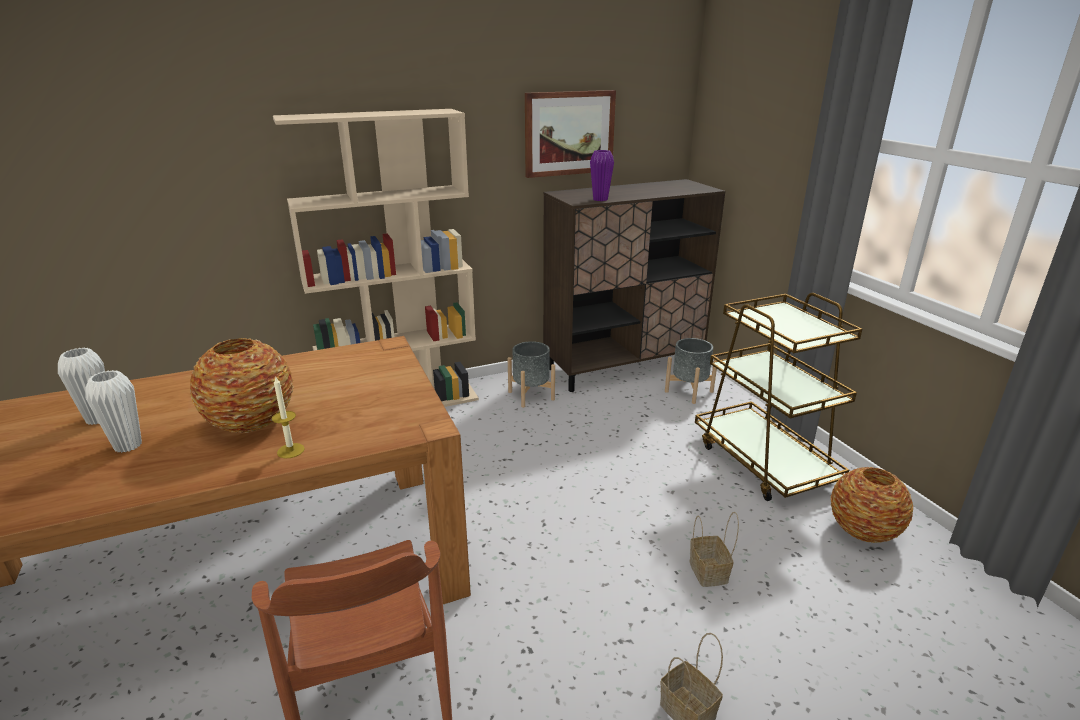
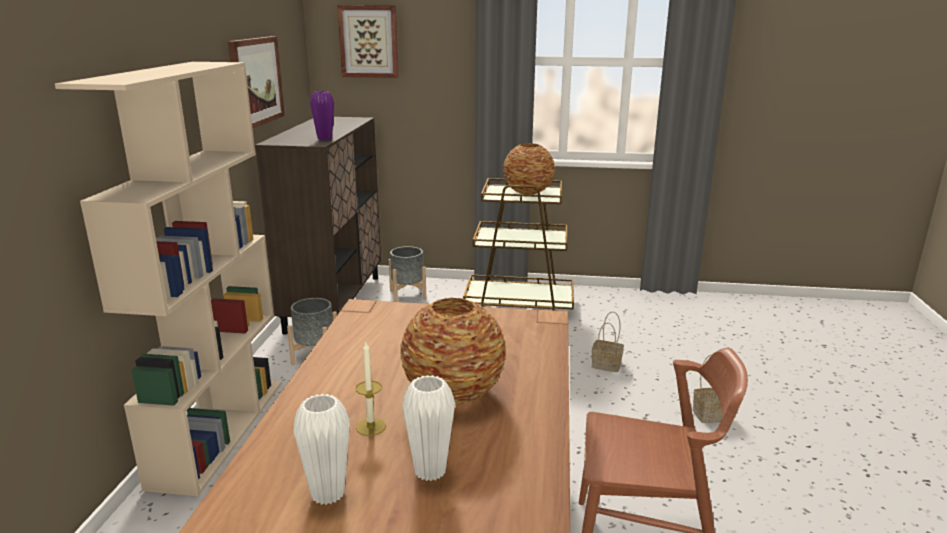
camera: 60 degrees left, 5 degrees down
candle [272,376,305,458] -> candle moved to [355,342,386,436]
vase [830,467,913,543] -> vase moved to [504,143,555,195]
none -> picture [337,5,399,78]

